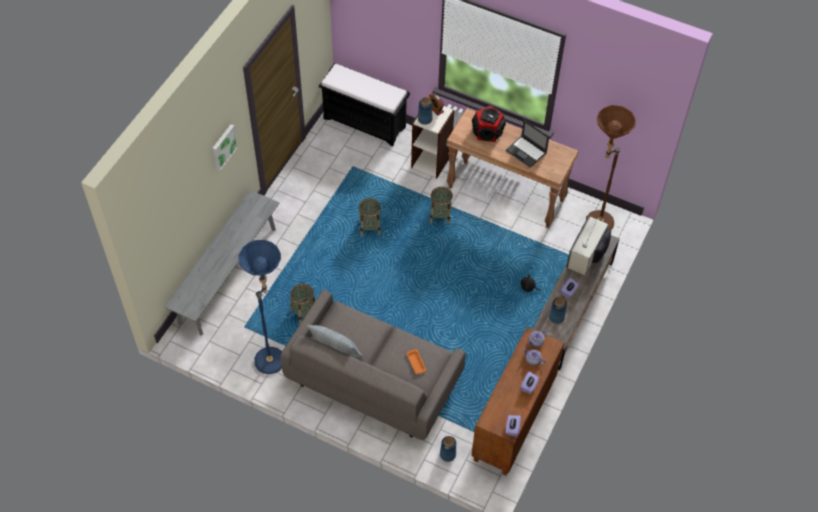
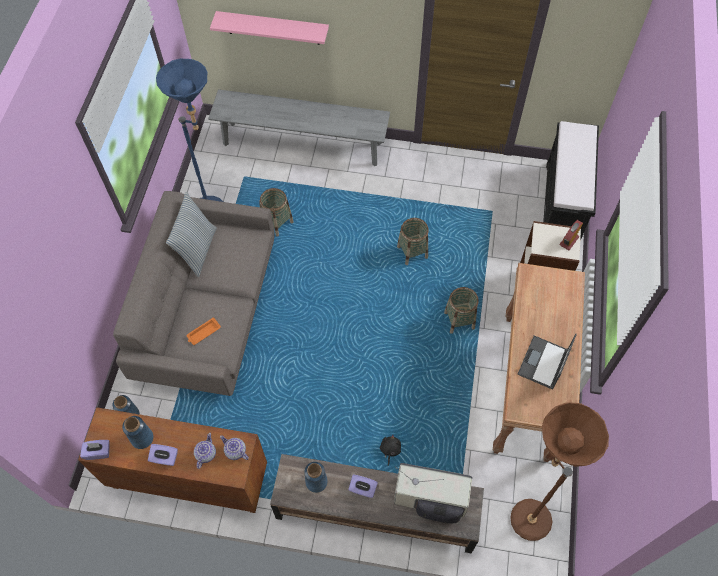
camera: 75 degrees right, 5 degrees up
picture [213,124,238,171] -> none
blue vase [418,97,432,125] -> blue vase moved to [122,416,154,449]
speaker [472,106,506,142] -> none
none -> pink shelf [210,11,329,45]

